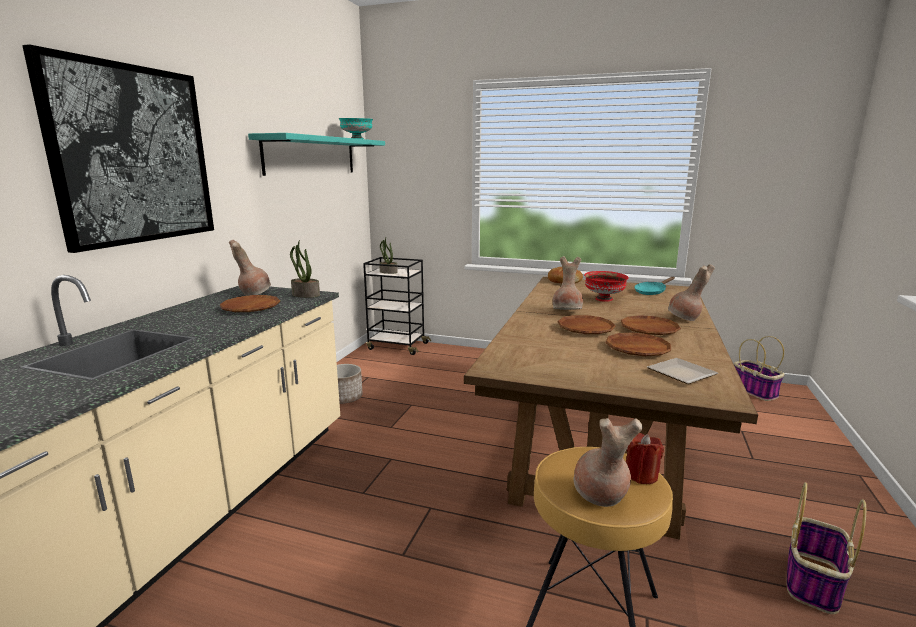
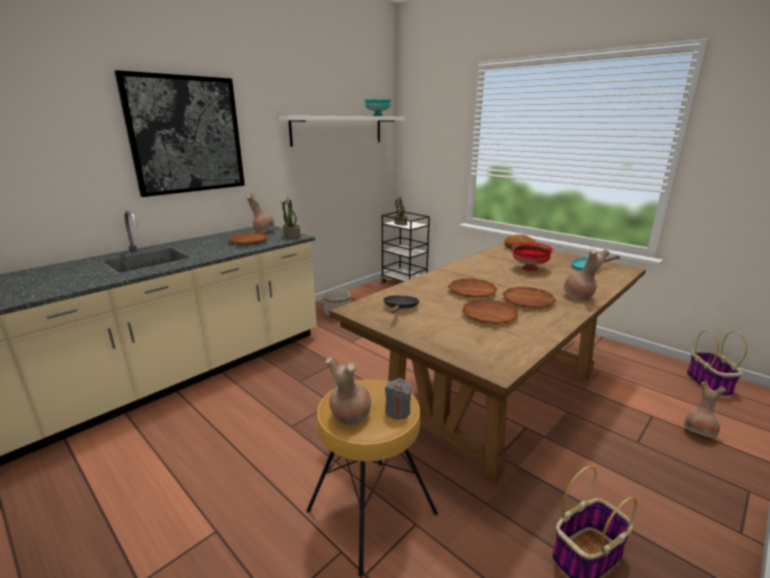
camera: 25 degrees right, 5 degrees up
turquoise shelf [248,133,385,176] -> white shelf [279,116,405,147]
brown vase [553,256,583,310] -> brown vase moved to [684,382,726,438]
red candle [626,433,664,484] -> grey candle [385,378,412,419]
plate [647,358,718,384] -> none
none -> black frying pan [383,295,420,313]

